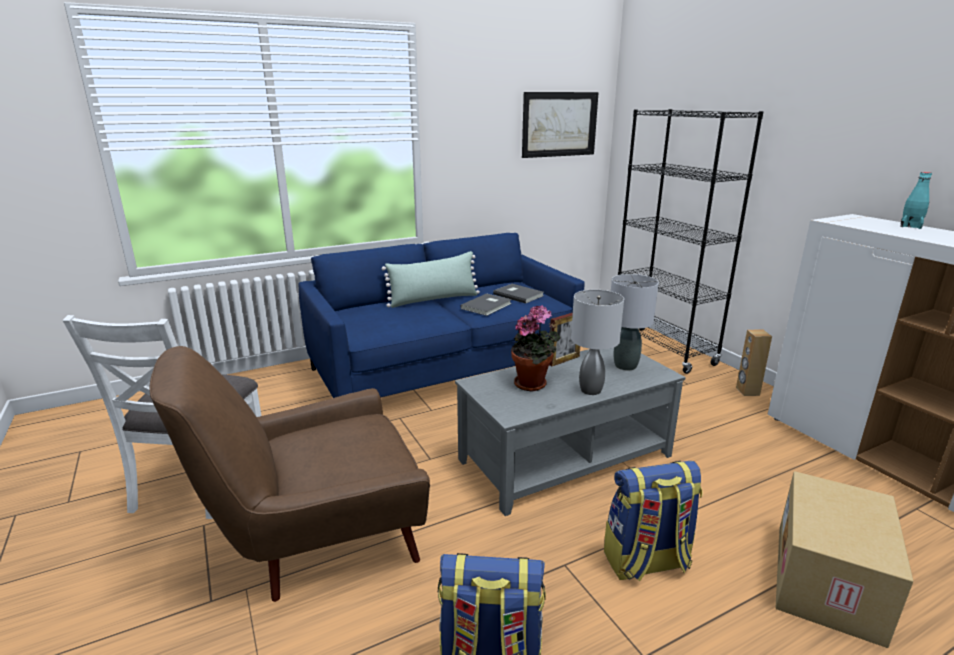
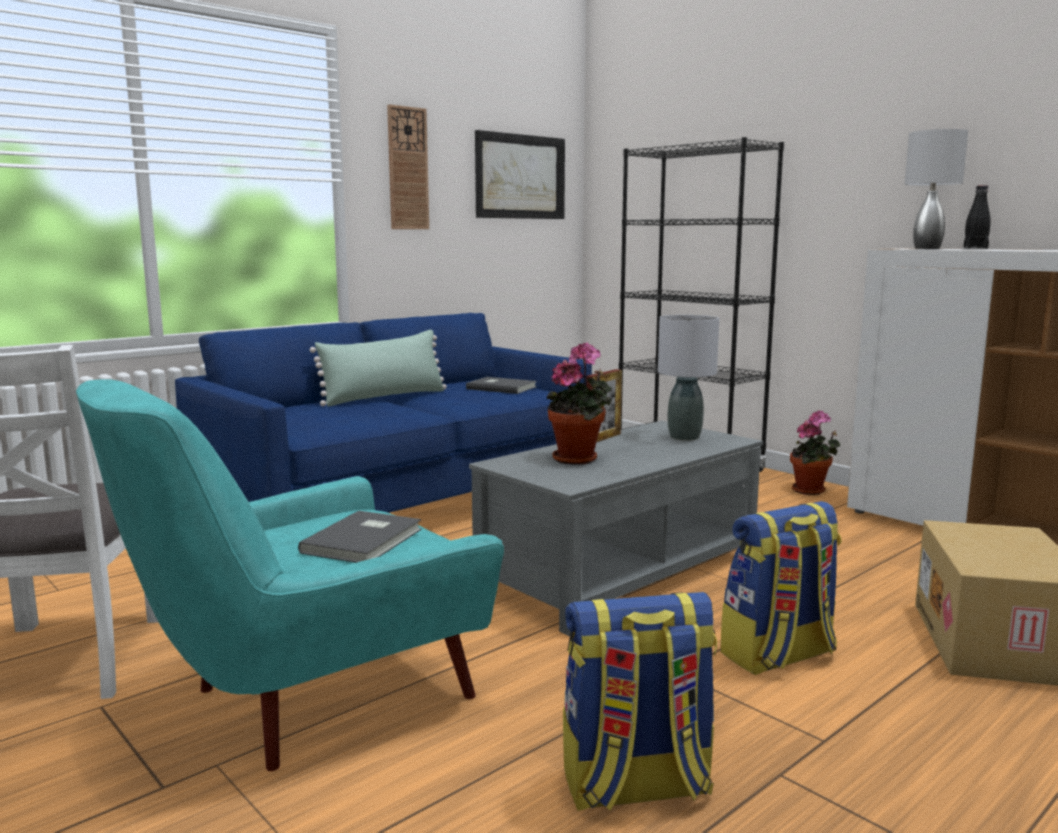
camera: 15 degrees left, 10 degrees down
brown armchair [149,346,430,602] -> turquoise armchair [76,379,504,771]
grey book [461,293,512,316] -> grey book moved to [298,511,422,563]
grey table lamp [571,290,624,395] -> grey table lamp moved to [905,129,968,249]
brown speaker [736,330,772,396] -> potted plant [790,411,840,495]
turquoise bottle [900,172,932,229] -> black bottle [963,185,991,249]
none -> wall clock [387,104,429,229]

